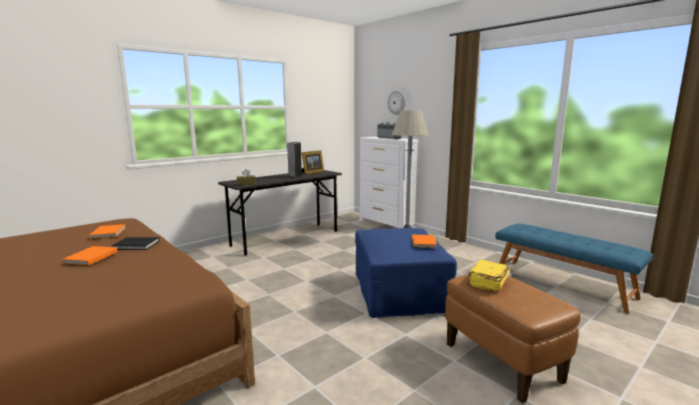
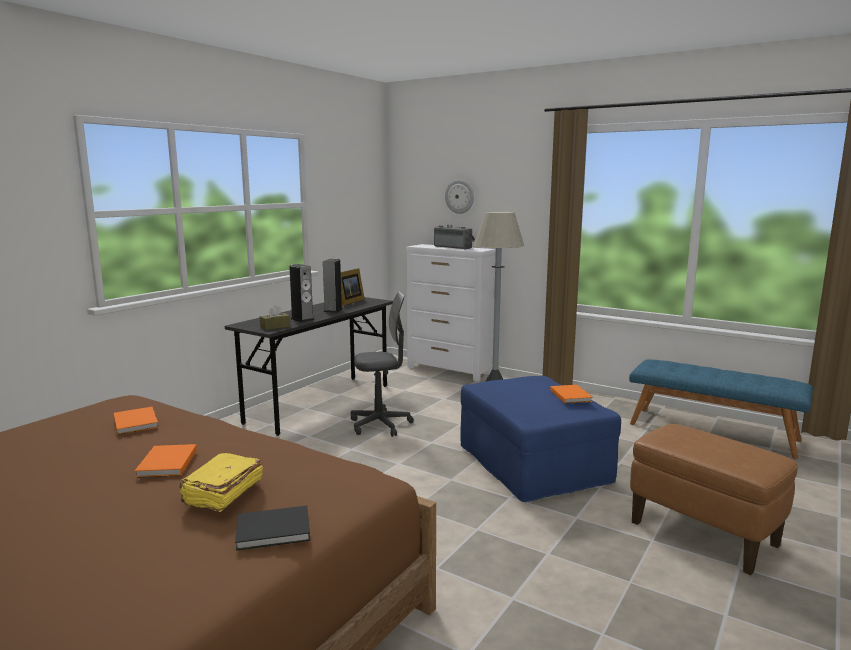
camera: 15 degrees left, 0 degrees up
black book [111,237,160,250] -> black book moved to [235,506,310,550]
yellow book [467,260,509,292] -> yellow book moved to [179,453,263,512]
none -> speaker [289,264,314,322]
none -> grey office chair [351,292,414,437]

